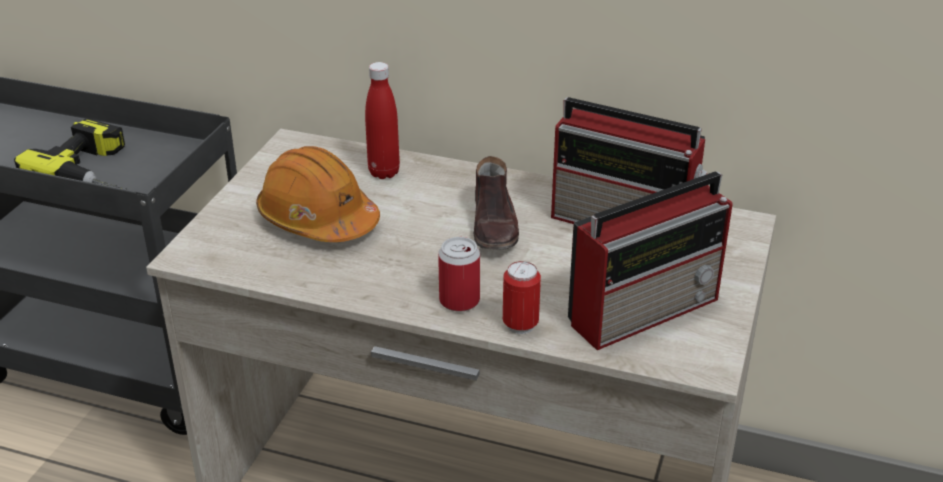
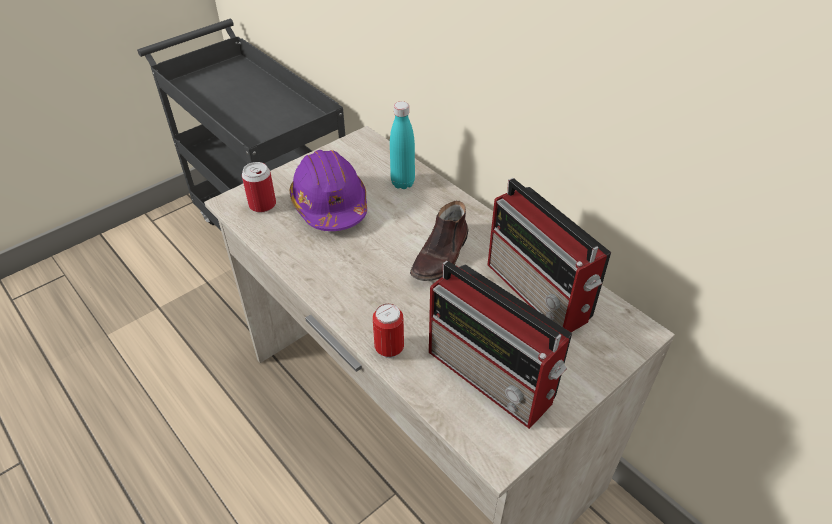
camera: 30 degrees right, 10 degrees up
power drill [14,119,129,190] -> none
orange hard hat [256,146,380,242] -> purple hard hat [290,150,367,231]
red bottle [365,62,400,179] -> turquoise bottle [390,101,415,189]
can [438,237,480,312] -> can moved to [242,162,276,213]
radio [568,171,733,350] -> radio turned 45 degrees clockwise [429,261,572,429]

